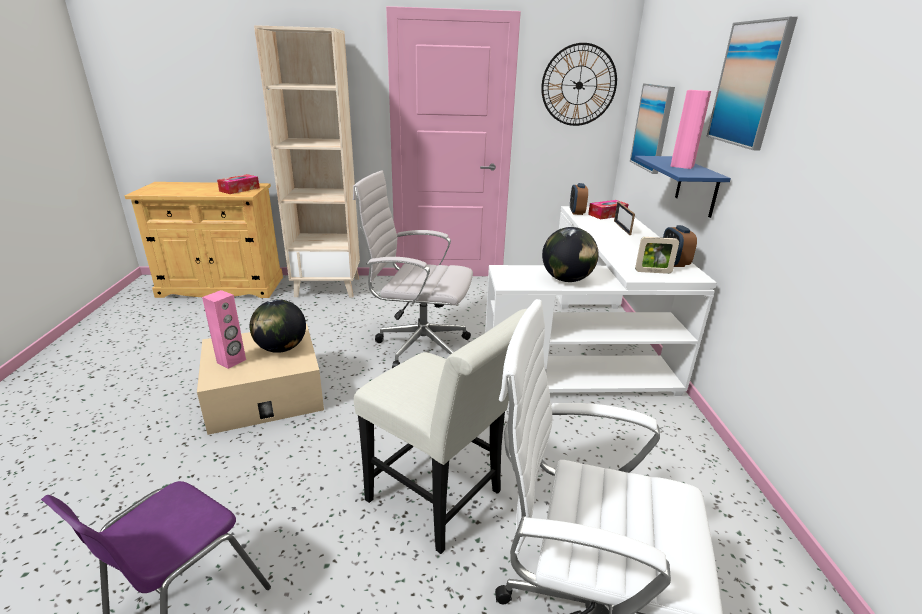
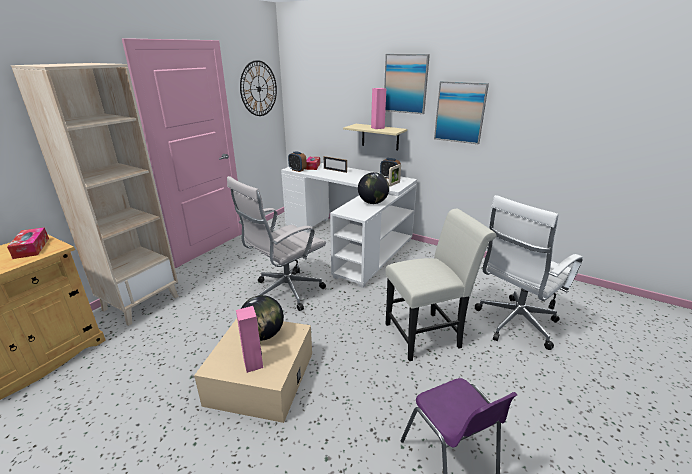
camera: 55 degrees left, 0 degrees up
picture [630,83,675,174] -> picture moved to [434,81,489,144]
blue shelf [635,156,731,218] -> beige shelf [343,124,407,150]

